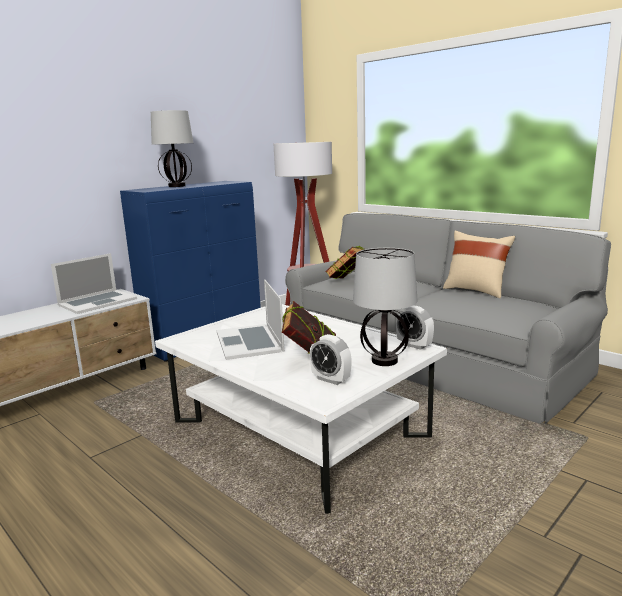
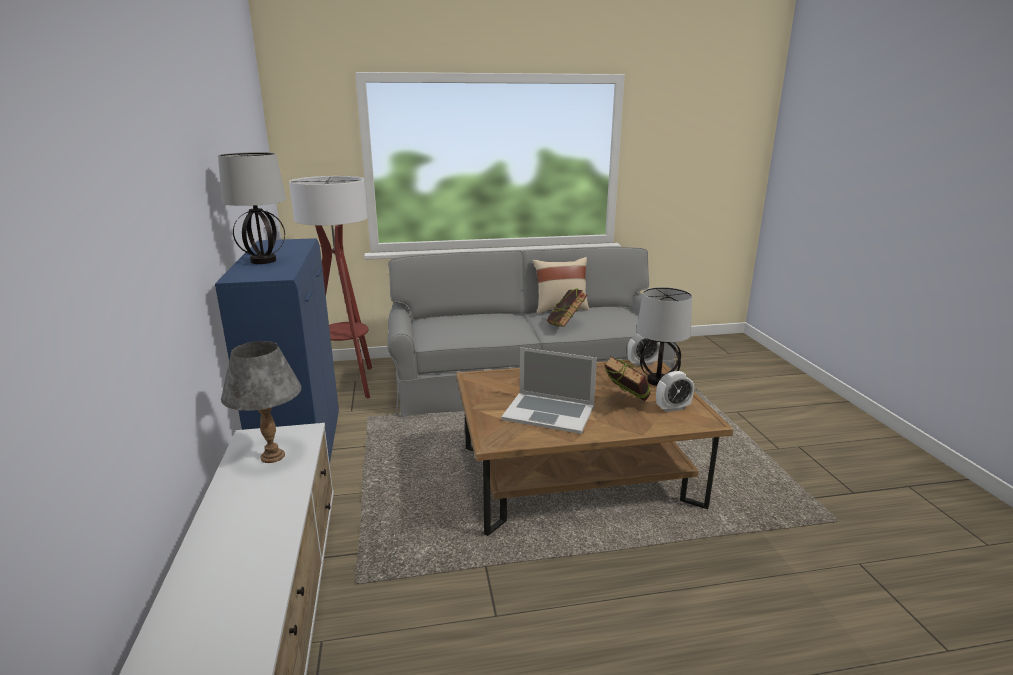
camera: 55 degrees left, 5 degrees up
laptop [51,253,137,314] -> grey table lamp [221,341,302,463]
white coffee table [155,304,447,514] -> brown coffee table [456,360,734,536]
book [325,246,365,279] -> book moved to [547,288,587,327]

